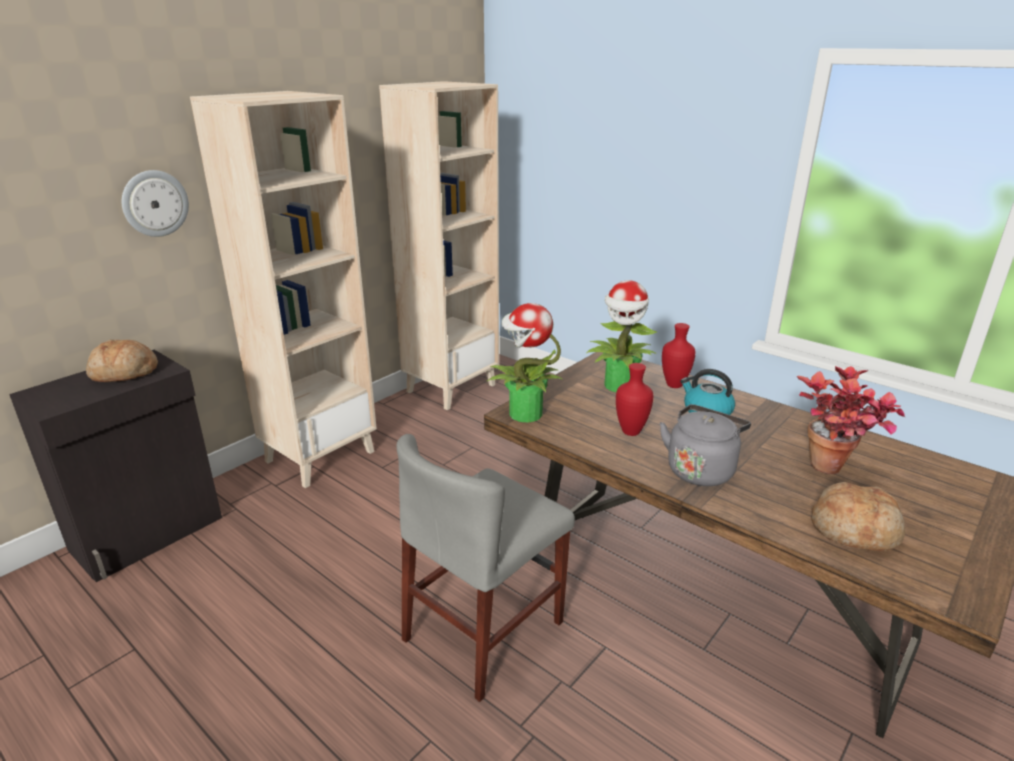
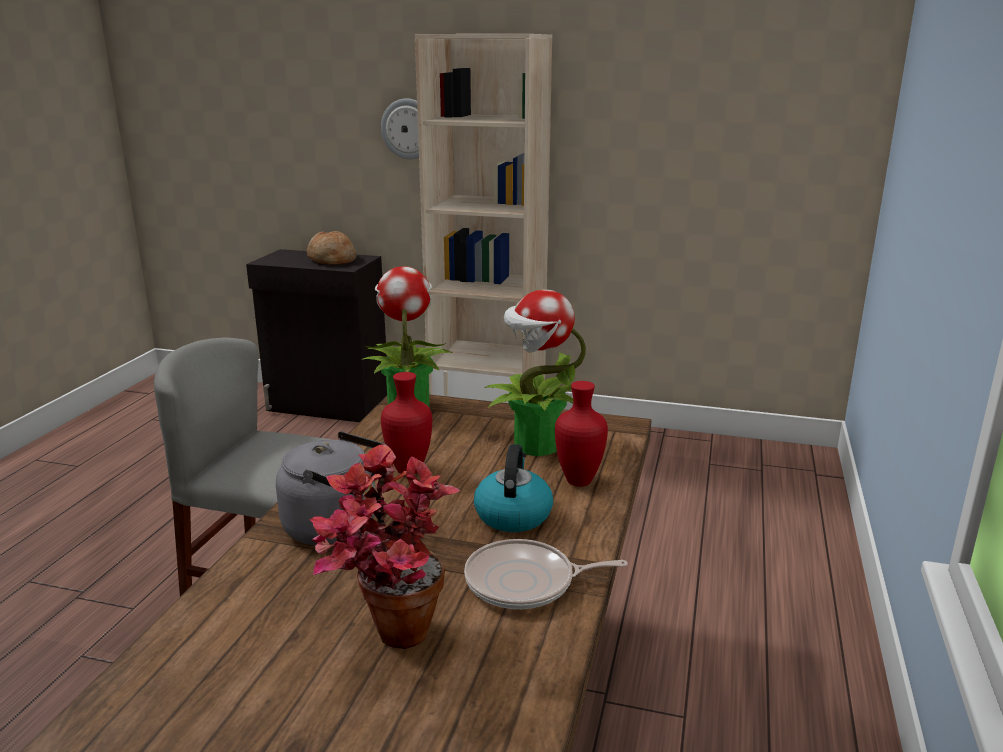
camera: 65 degrees right, 5 degrees down
beige bookcase [379,81,499,410] -> none
bread [811,482,905,551] -> none
none -> frying pan [464,539,628,609]

